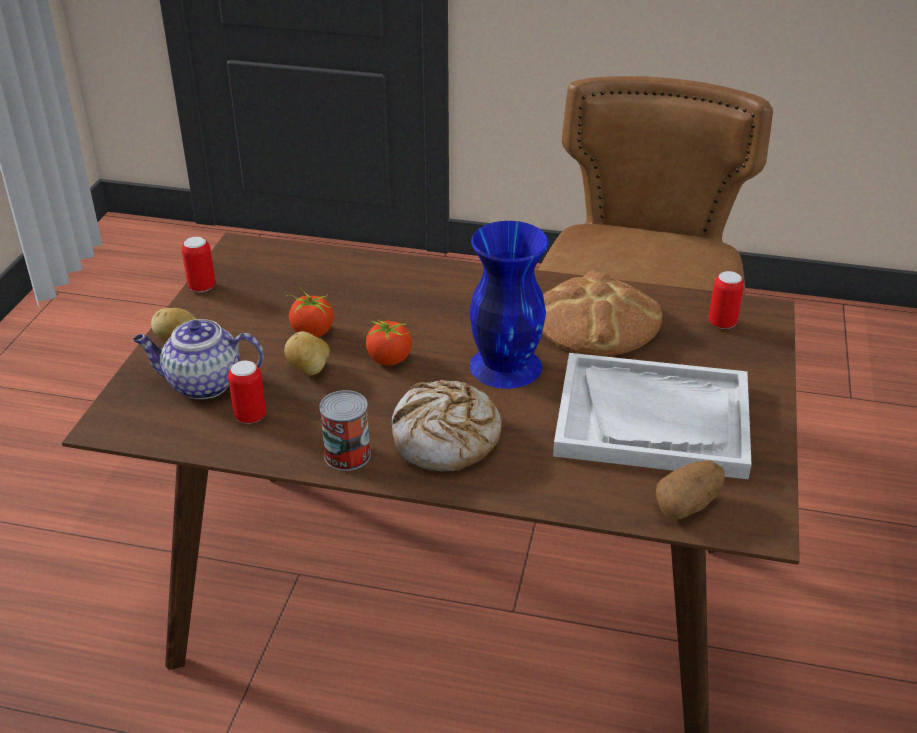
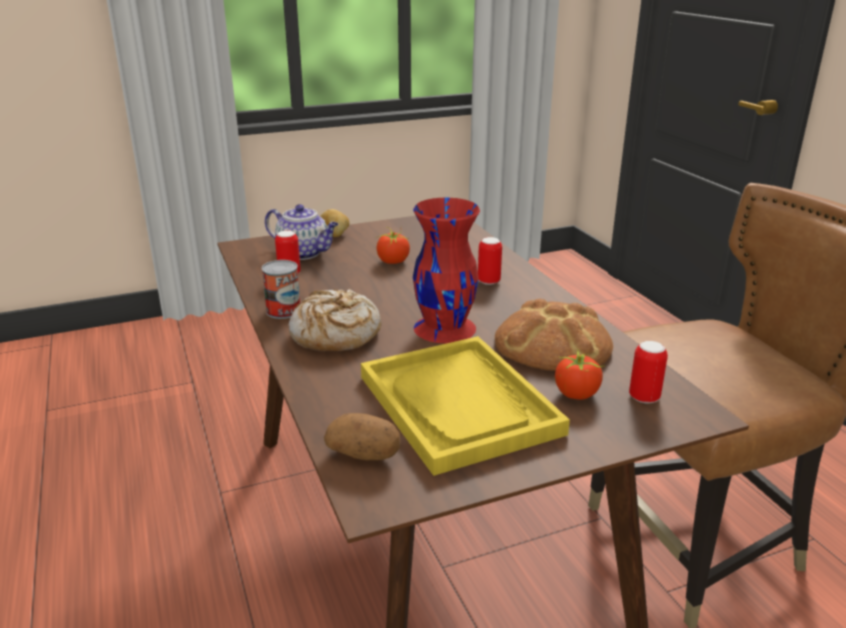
camera: 55 degrees right, 10 degrees down
teapot [133,319,264,399] -> teapot turned 150 degrees clockwise [265,204,338,260]
can [182,237,216,292] -> can moved to [478,237,502,285]
potato [284,331,330,376] -> none
tomato [366,319,412,366] -> tomato moved to [555,349,603,400]
blue vase [469,221,549,389] -> red vase [413,198,480,343]
white tray [553,353,752,479] -> yellow tray [361,336,570,476]

